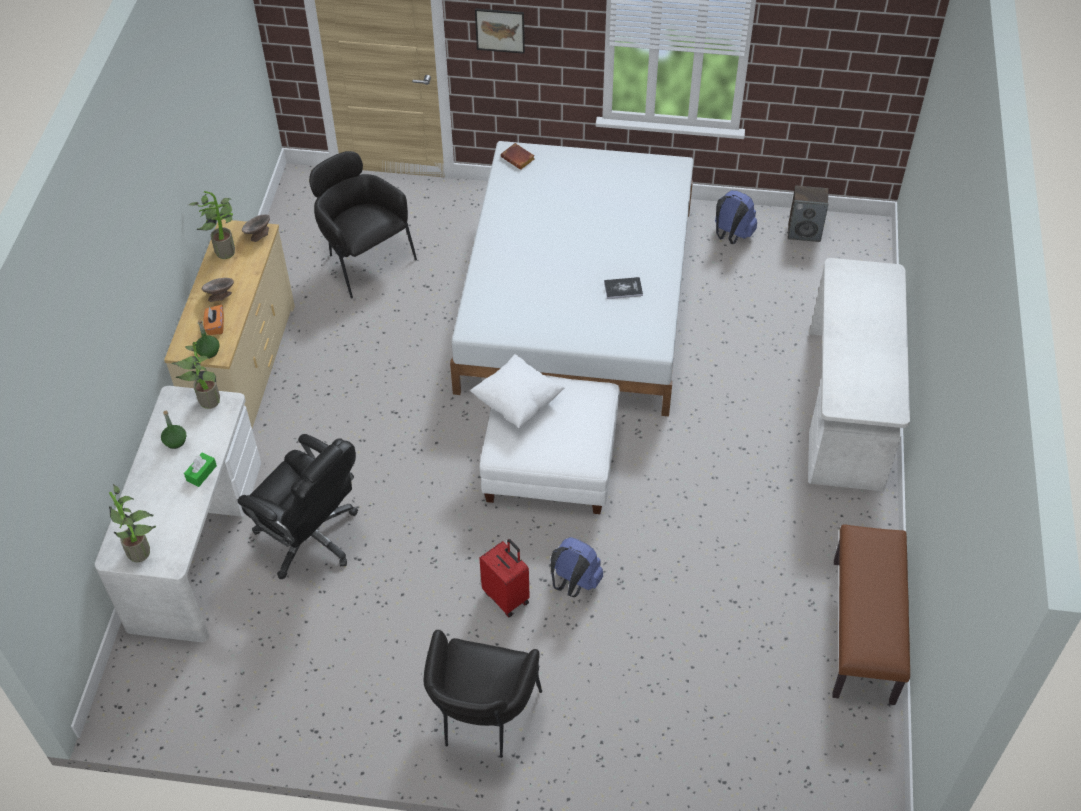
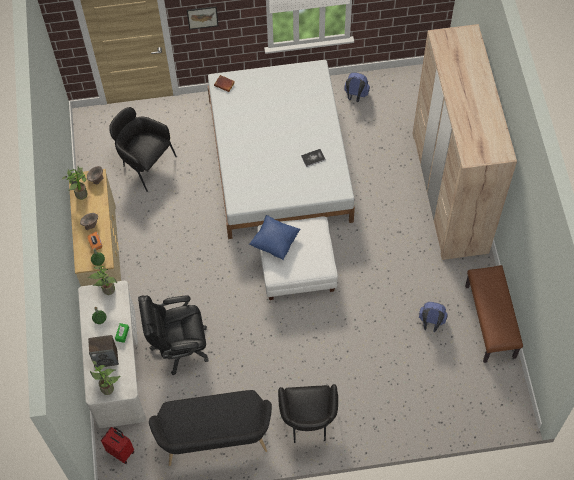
camera: 15 degrees left, 10 degrees up
black office chair [237,434,358,579] -> black office chair turned 150 degrees clockwise [138,295,208,375]
white pillow [470,354,565,429] -> blue pillow [249,215,301,260]
red suitcase [479,539,530,617] -> red suitcase moved to [101,427,134,464]
blue backpack [551,537,603,597] -> blue backpack moved to [419,302,448,332]
speaker [788,186,828,242] -> speaker moved to [88,335,119,368]
white desk [808,258,910,491] -> beige wardrobe [413,24,517,260]
none -> black bench [149,390,272,466]

